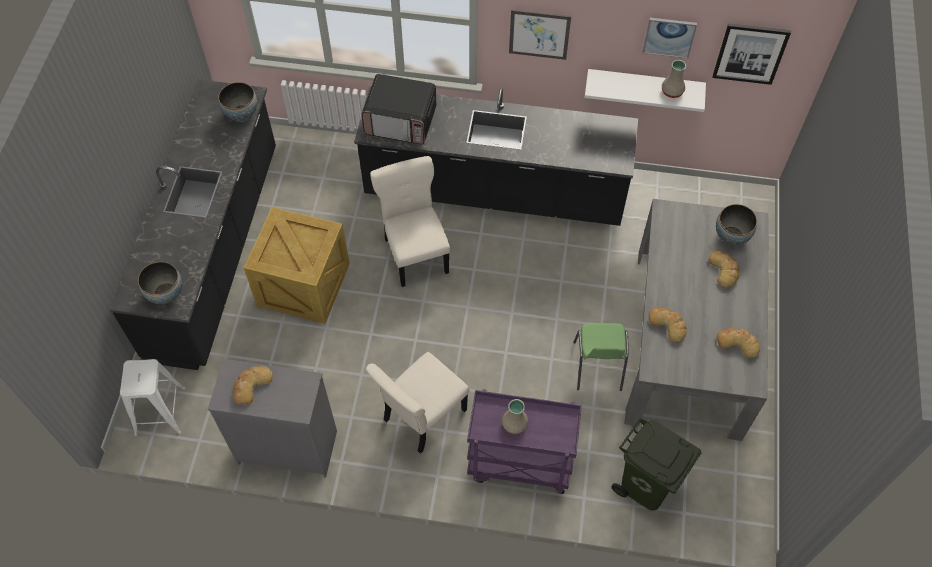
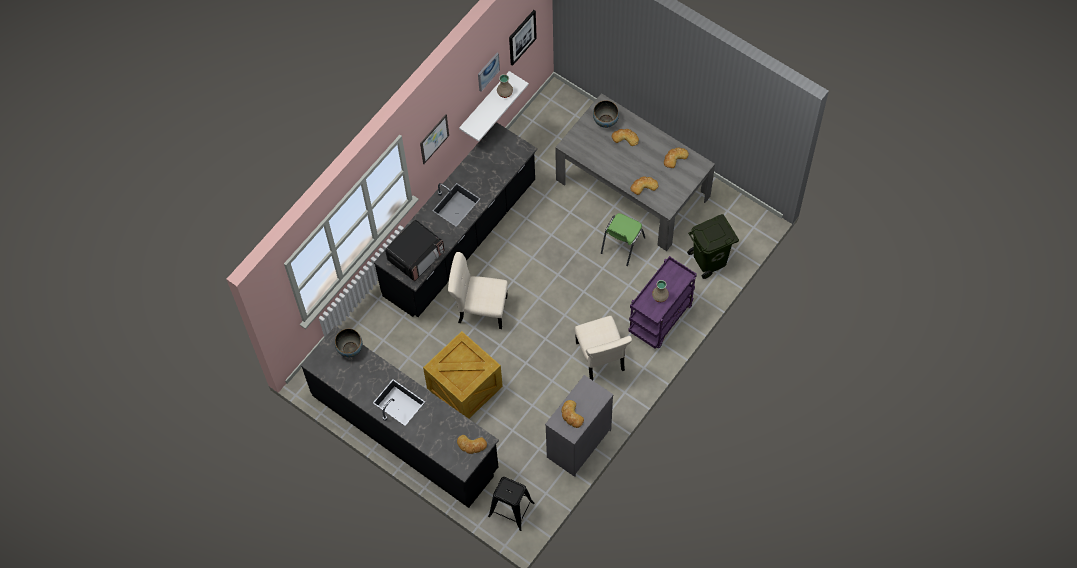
camera: 60 degrees left, 5 degrees up
white stool [120,359,185,436] -> black stool [488,477,535,531]
bowl [138,262,182,304] -> bread [457,435,487,454]
green chair [573,323,629,391] -> green chair turned 90 degrees clockwise [601,213,645,266]

